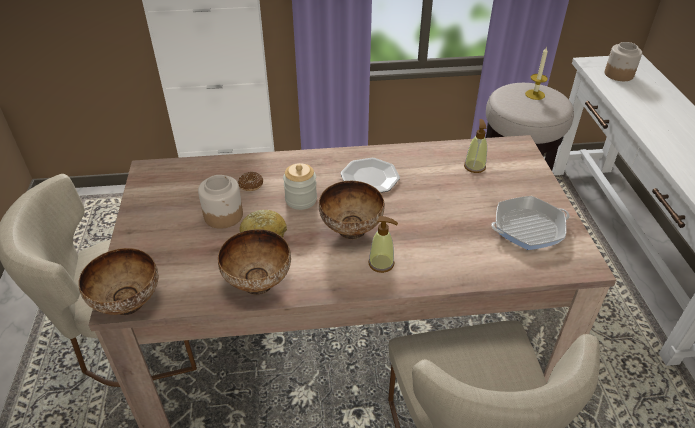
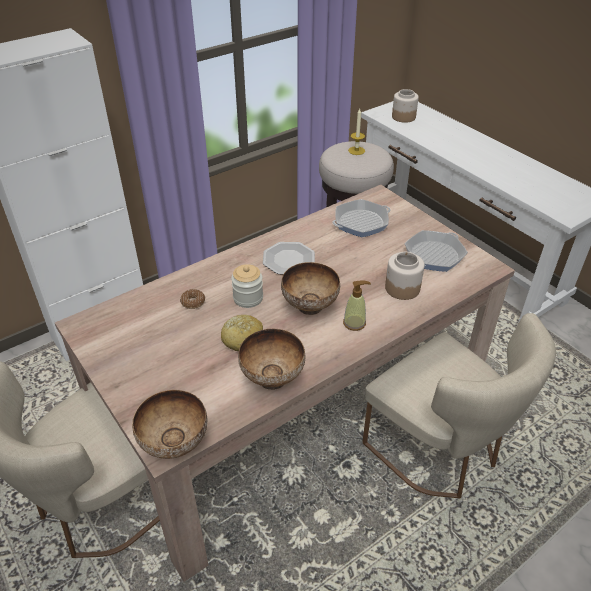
camera: 30 degrees left, 0 degrees up
jar [198,175,243,229] -> jar moved to [385,252,425,300]
soap dispenser [464,119,487,173] -> frying pan [333,199,390,237]

